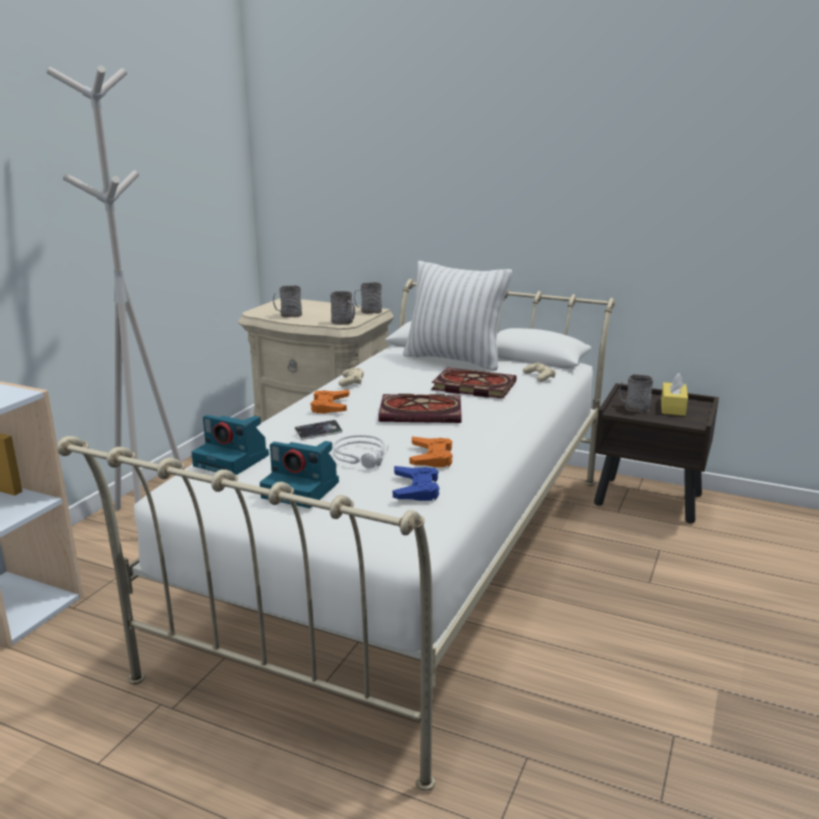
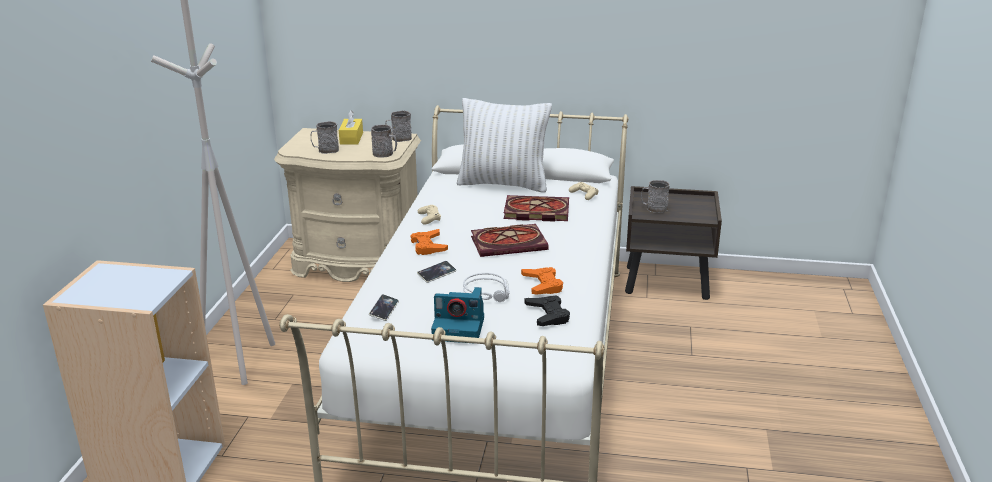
camera: 15 degrees left, 5 degrees up
camera [191,415,269,475] -> phone [369,294,399,321]
blue game controller [393,466,439,501] -> black game controller [524,295,570,326]
yellow tissue box [661,373,688,416] -> yellow tissue box moved to [339,110,363,145]

